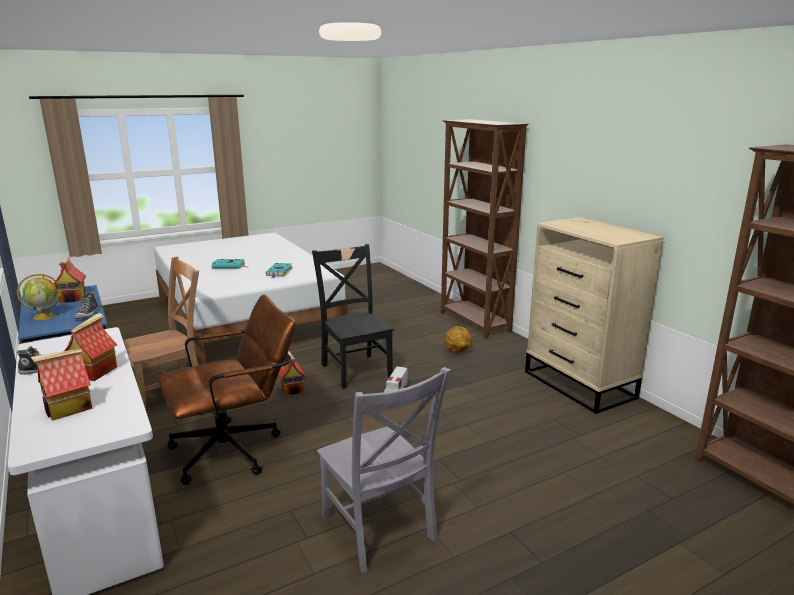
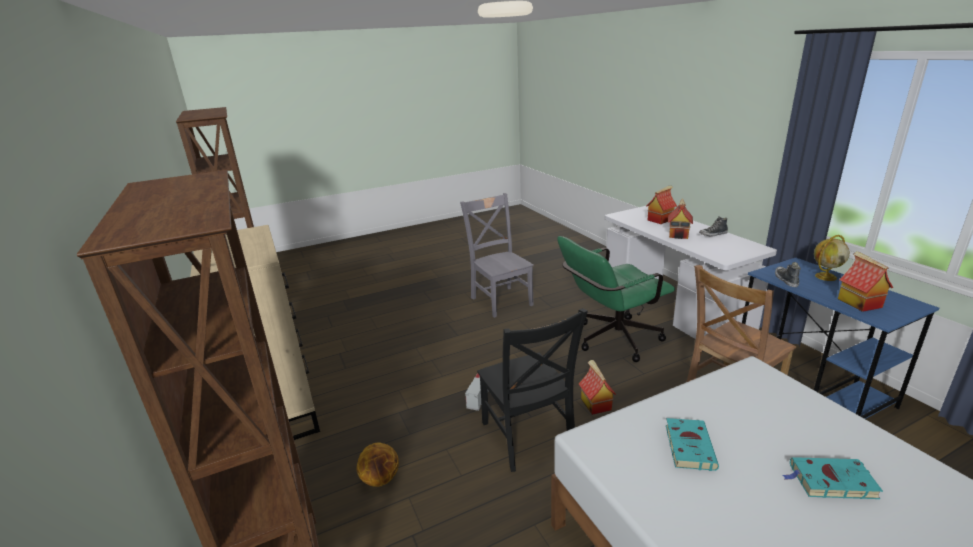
camera: 175 degrees left, 5 degrees up
brown office chair [157,295,296,485] -> green office chair [557,236,675,362]

